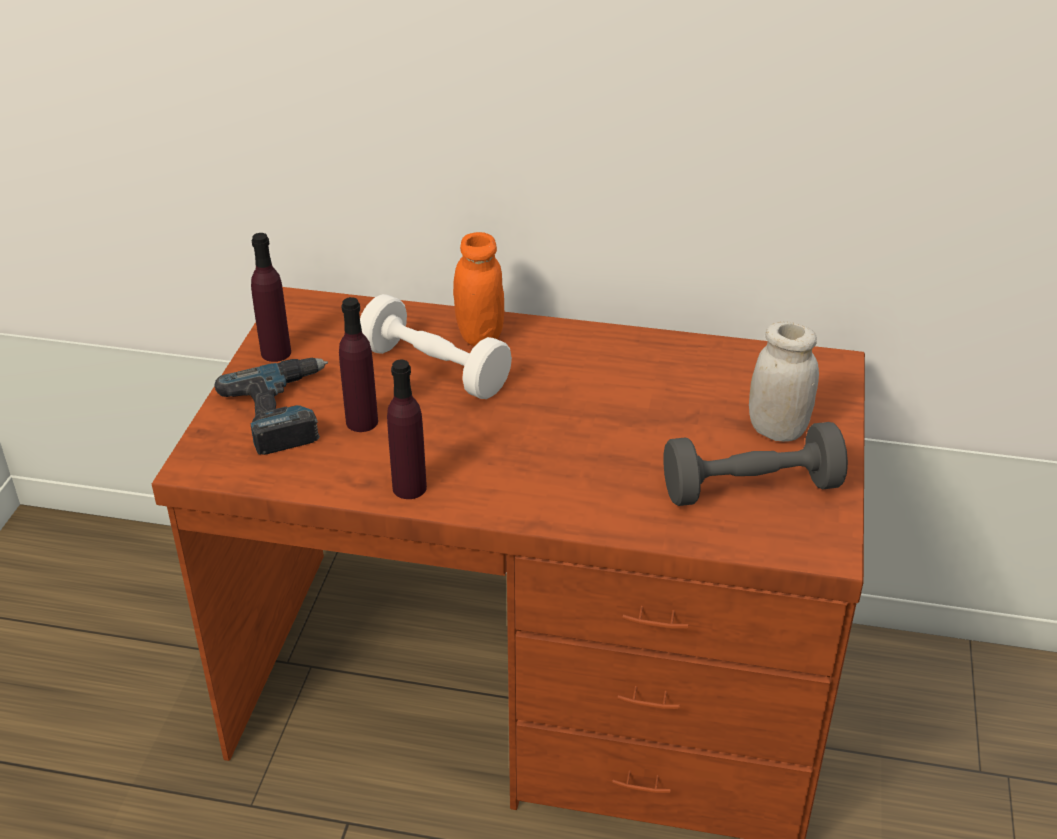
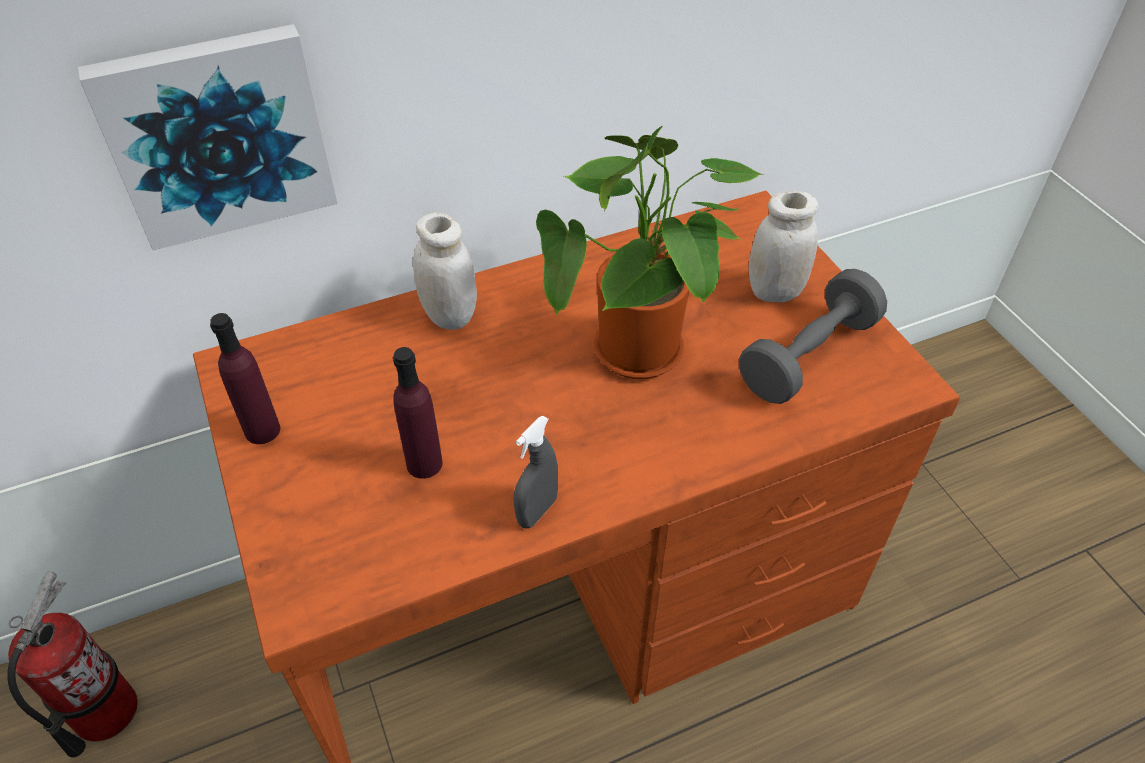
camera: 35 degrees left, 10 degrees up
power drill [215,358,328,455] -> none
white dumbbell [360,294,512,399] -> none
purple bottle [387,359,427,499] -> grey spray bottle [514,416,558,529]
orange jar [453,232,504,346] -> white jar [413,213,477,330]
none -> fire extinguisher [7,571,138,757]
none -> picture [78,24,338,250]
none -> potted plant [536,126,764,379]

